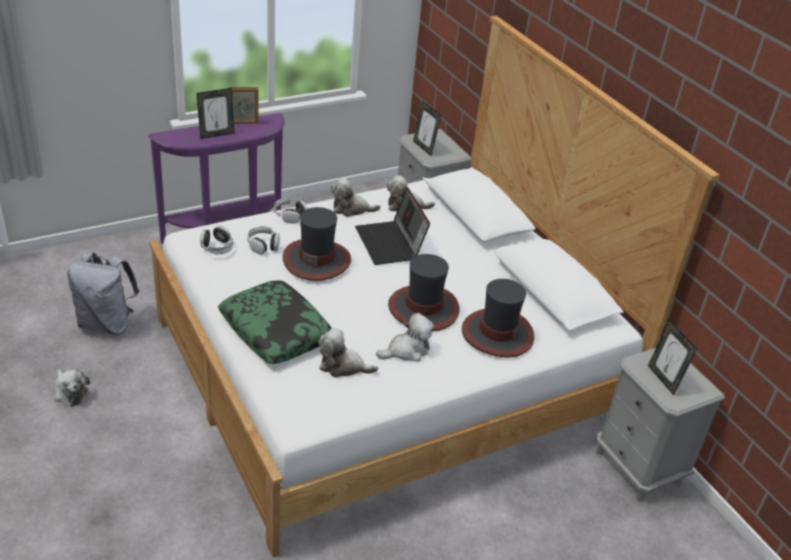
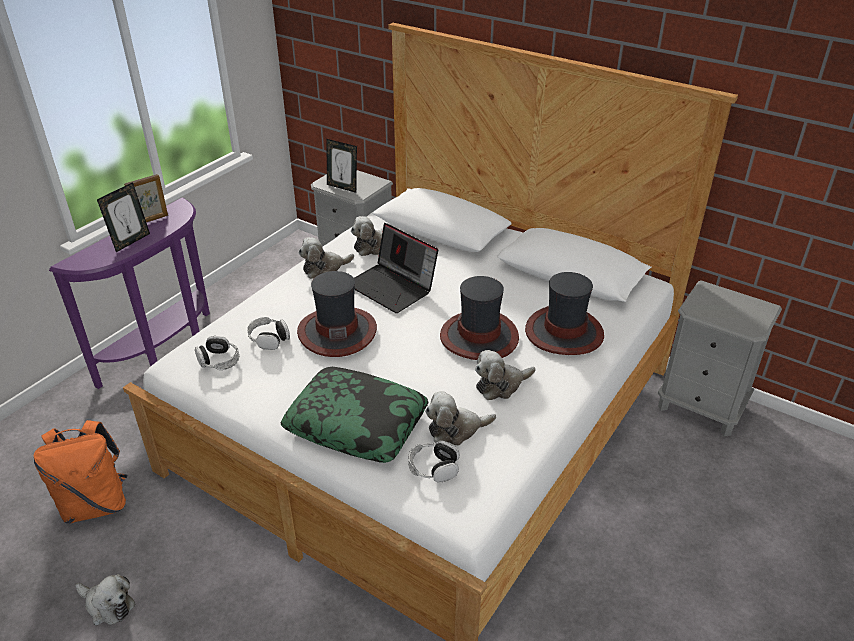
camera: 25 degrees left, 0 degrees up
grey backpack [67,252,139,335] -> orange backpack [34,420,127,524]
headphones [274,198,308,224] -> headphones moved to [408,440,460,483]
plush toy [376,313,434,362] -> plush toy turned 150 degrees counterclockwise [475,350,536,400]
picture frame [648,320,697,395] -> none

